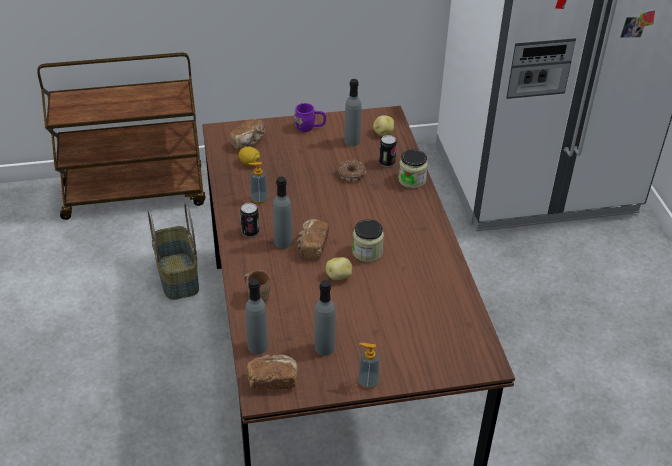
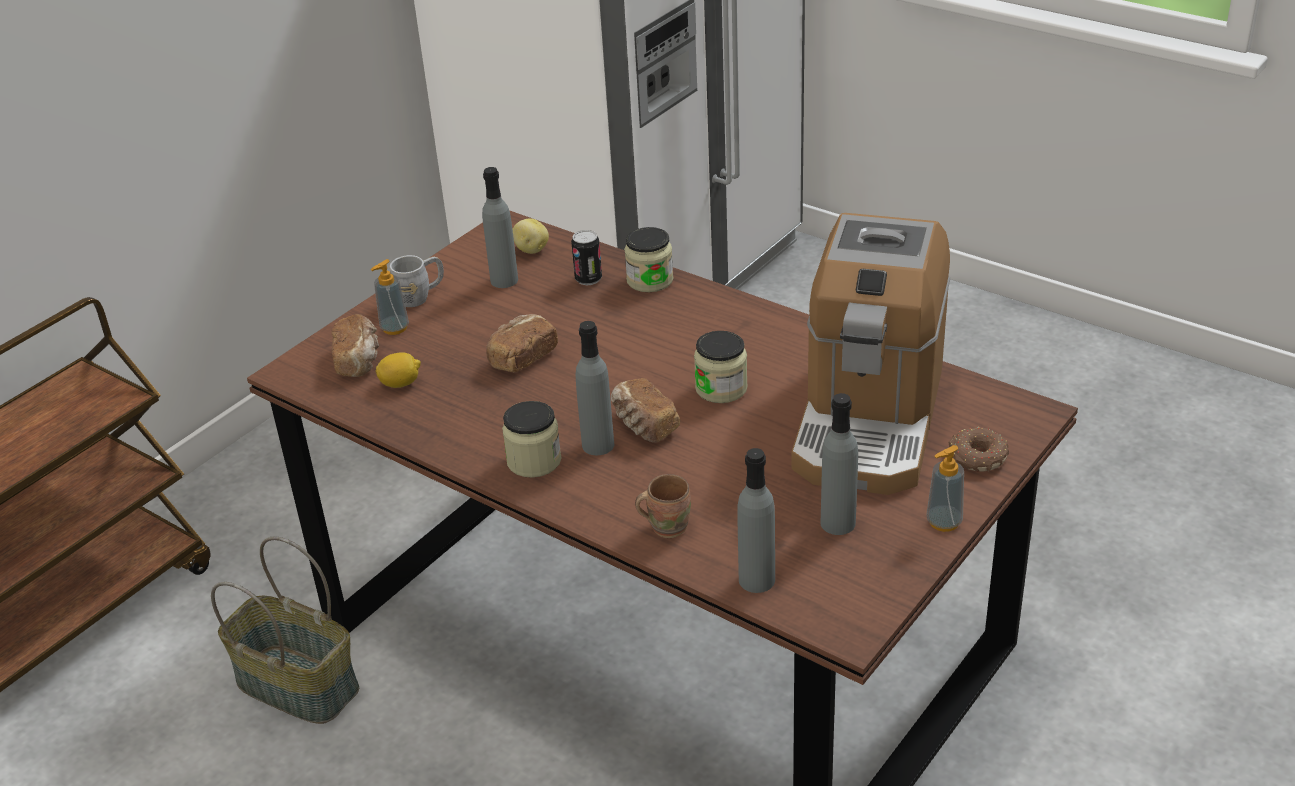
camera: 40 degrees left, 5 degrees down
can [240,203,259,237] -> jar [502,401,561,478]
bread [247,355,298,390] -> bread moved to [486,314,558,373]
soap dispenser [248,162,268,204] -> soap dispenser moved to [370,259,409,335]
purple mug [294,103,326,132] -> grey mug [390,255,444,307]
potato [326,257,352,280] -> none
donut [336,160,366,182] -> donut moved to [949,427,1009,472]
none -> coffee machine [791,213,950,495]

